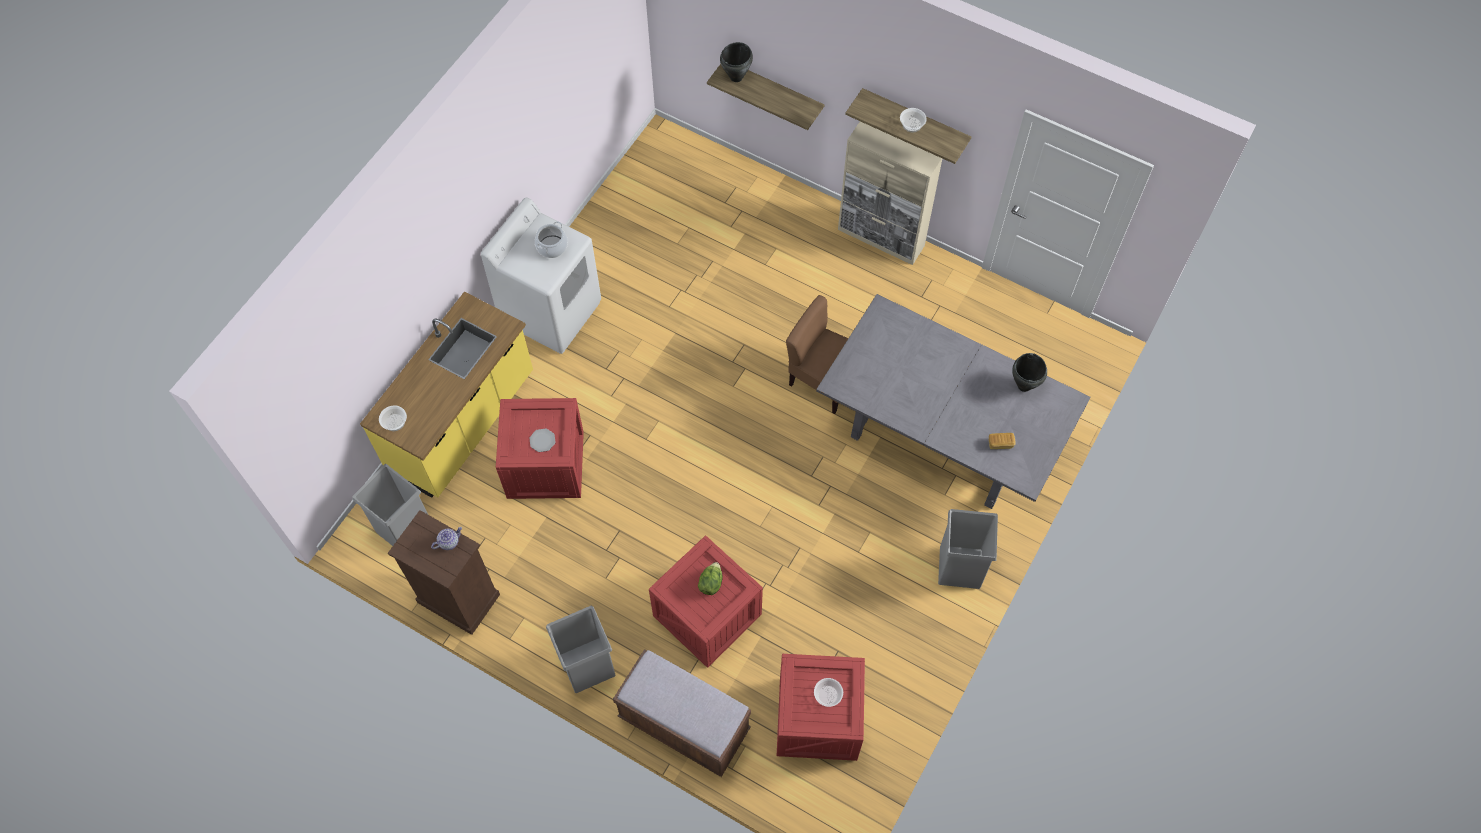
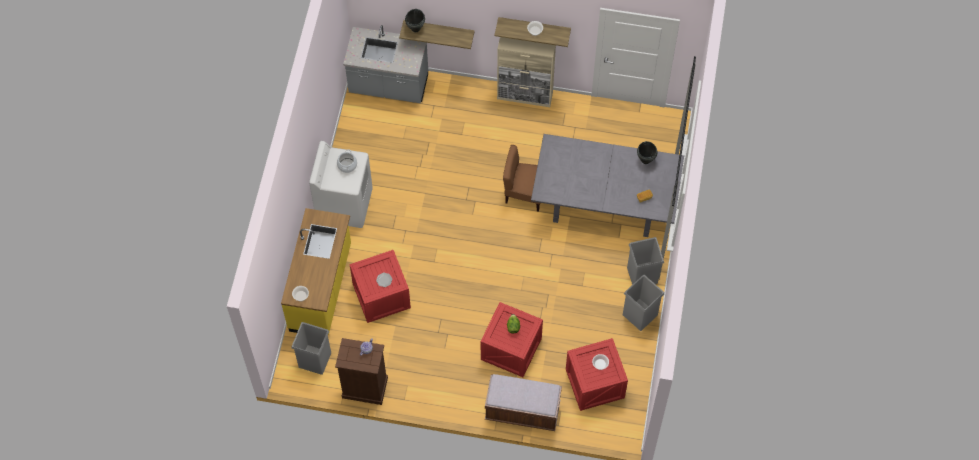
camera: 20 degrees left, 0 degrees up
grey trash can [546,606,615,693] -> grey trash can moved to [623,275,664,331]
none -> grey counter [343,25,428,103]

